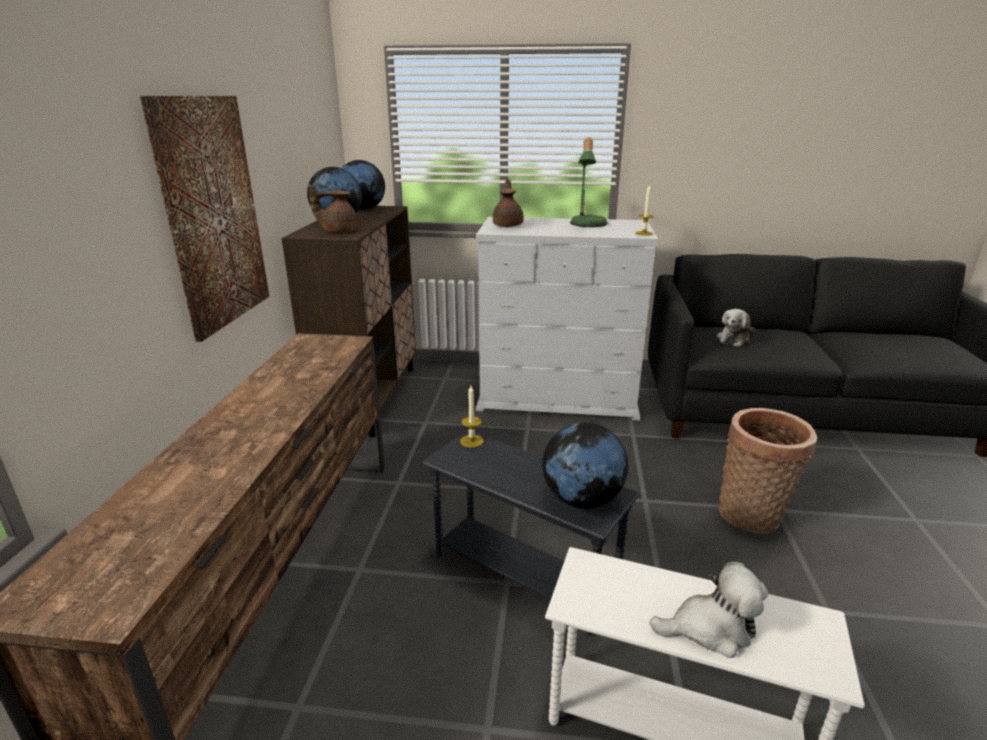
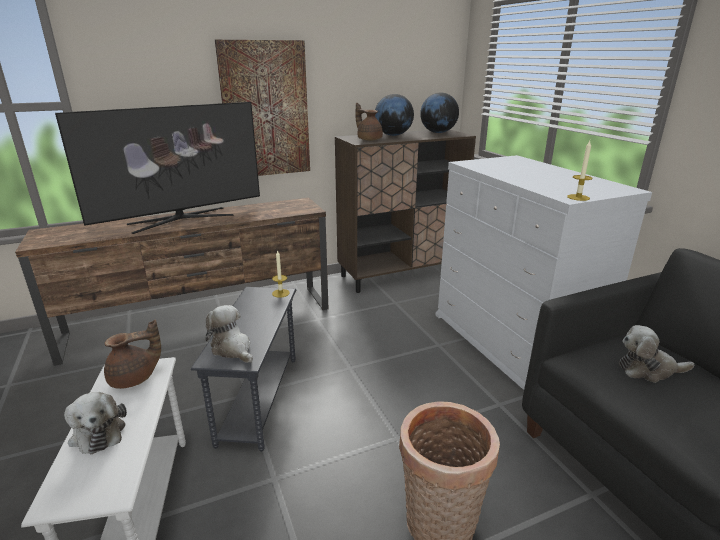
camera: 60 degrees right, 0 degrees up
brown teapot [493,179,524,227] -> brown teapot moved to [104,320,161,389]
globe [542,422,628,508] -> plush toy [205,305,253,363]
table lamp [570,137,608,227] -> none
none -> television [55,102,260,234]

